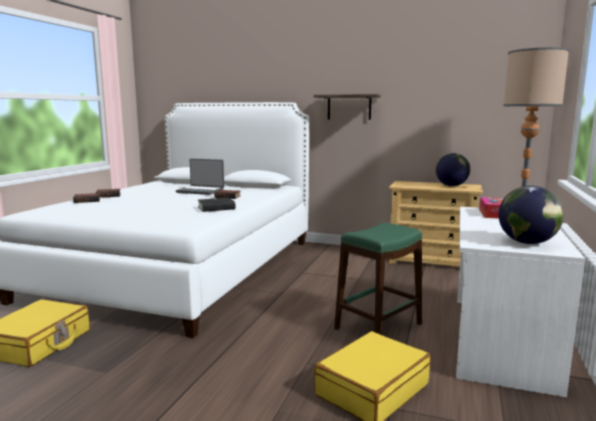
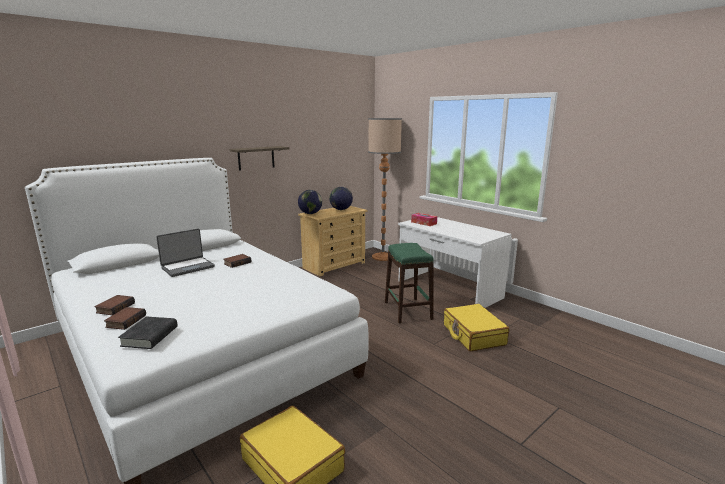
camera: 60 degrees left, 5 degrees up
black book [198,198,235,212] -> black book moved to [118,316,178,349]
globe [499,186,564,244] -> globe moved to [298,190,322,214]

